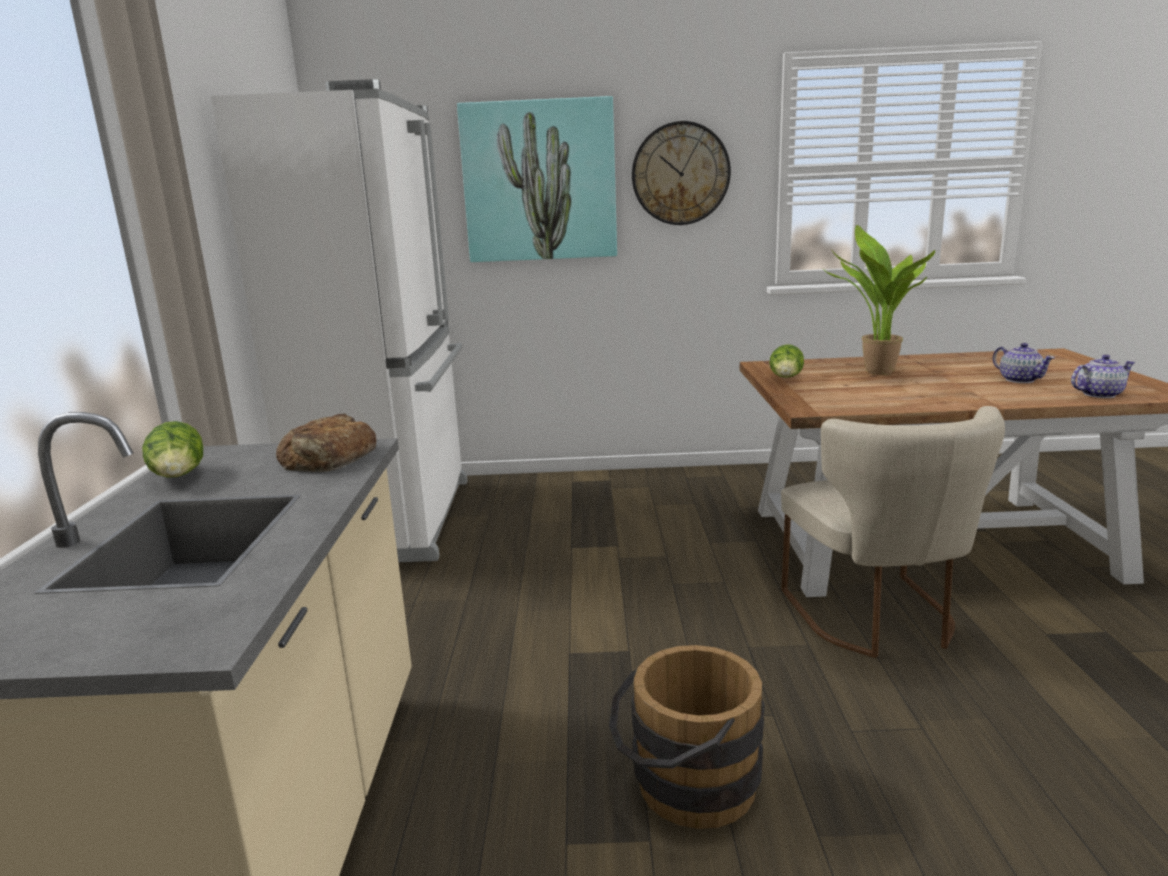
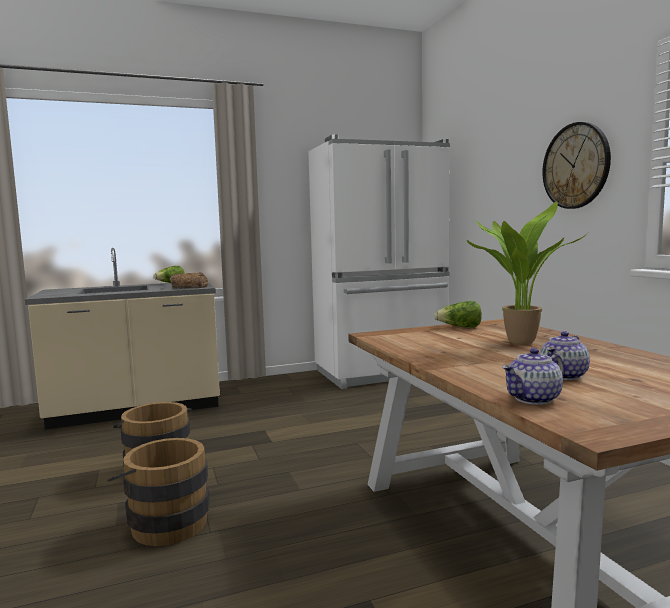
camera: 70 degrees right, 10 degrees down
picture [457,96,617,262] -> none
beige chair [781,406,1005,658] -> none
teapot [1071,354,1136,398] -> teapot turned 90 degrees clockwise [502,348,564,405]
none -> brown bucket [107,438,210,546]

